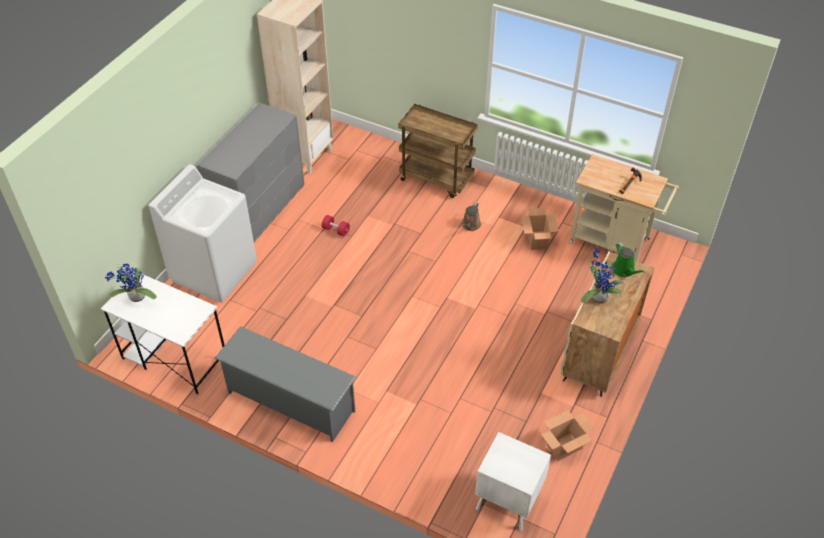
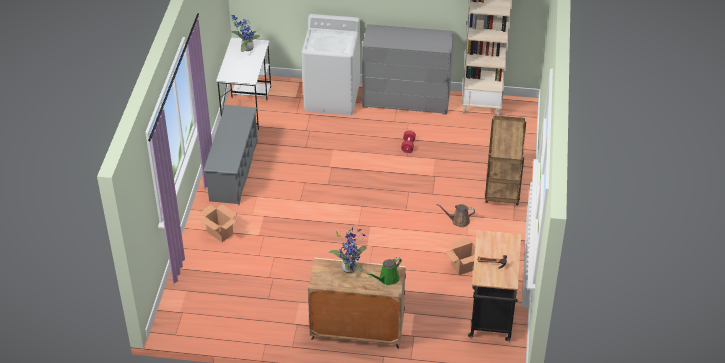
camera: 70 degrees right, 5 degrees down
white nightstand [475,432,551,531] -> none
cardboard box [541,410,595,461] -> cardboard box moved to [200,204,237,242]
beige cart [569,154,679,261] -> black cart [468,230,521,341]

